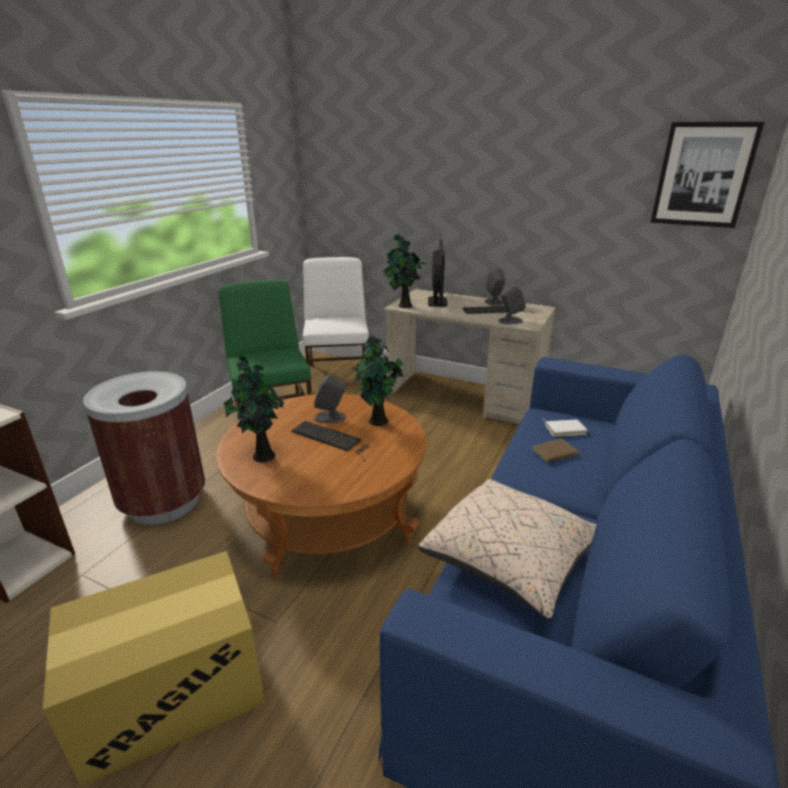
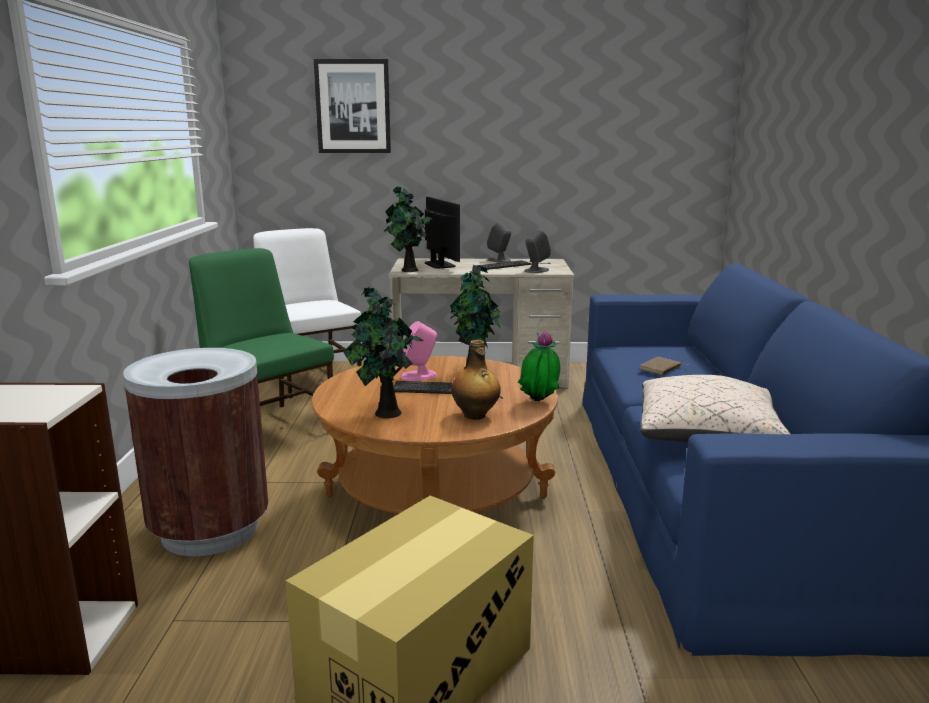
camera: 25 degrees left, 10 degrees down
grey speaker [314,374,346,423] -> pink speaker [400,321,437,381]
white book [543,418,588,436] -> none
picture [651,122,765,228] -> picture moved to [314,59,391,153]
none -> bottle [452,340,501,420]
none -> potted plant [518,331,560,401]

